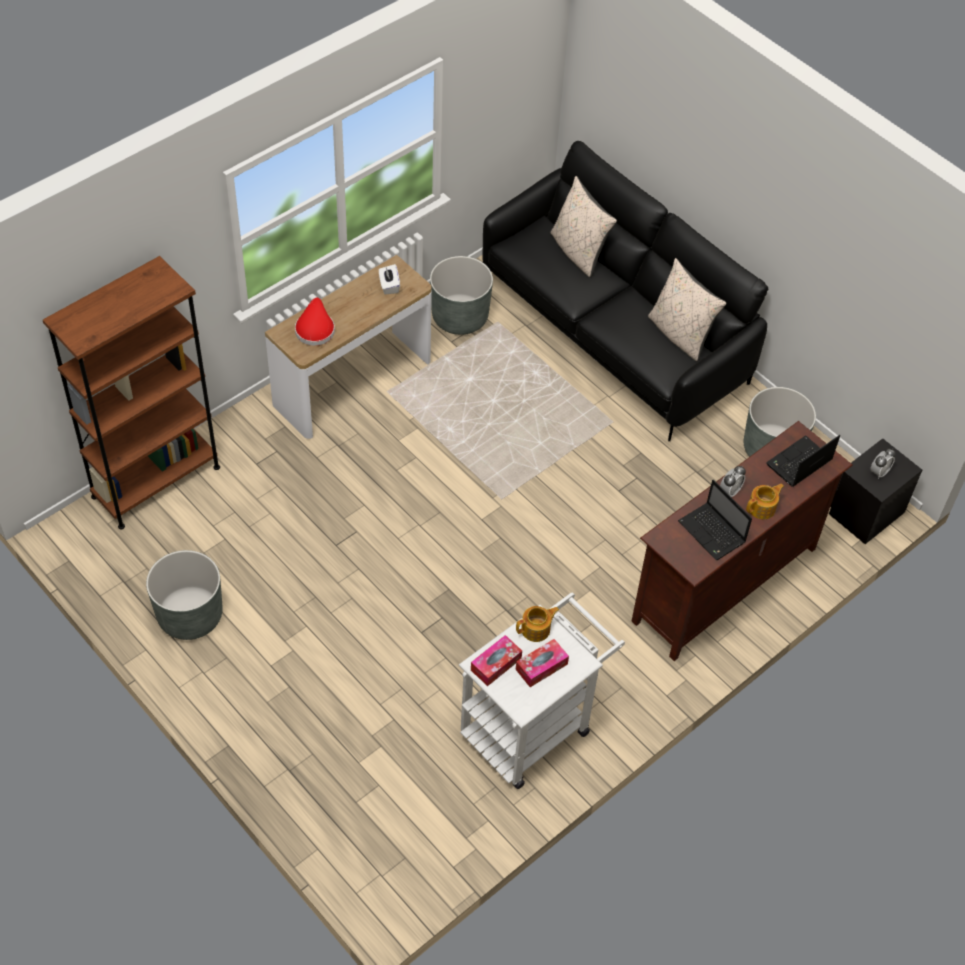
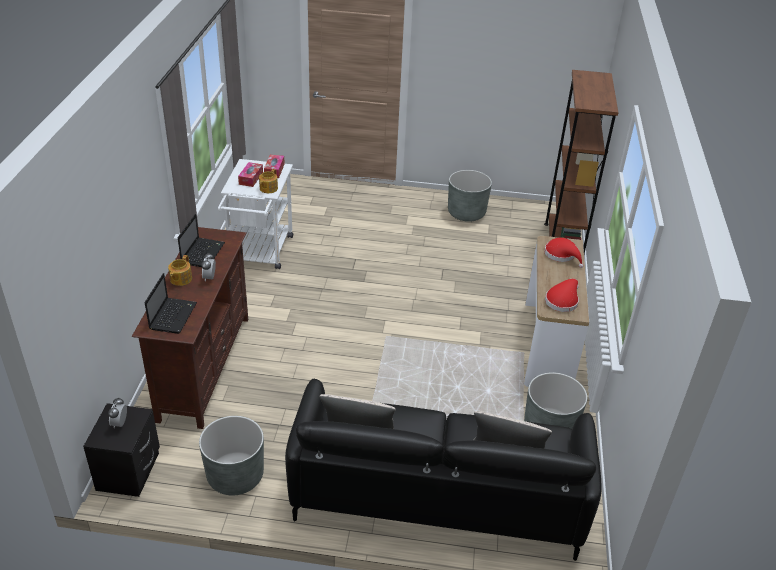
camera: 140 degrees right, 15 degrees down
white tissue box [379,264,400,295] -> red hat [545,279,579,312]
laptop [678,480,752,560] -> laptop turned 90 degrees clockwise [178,214,225,267]

